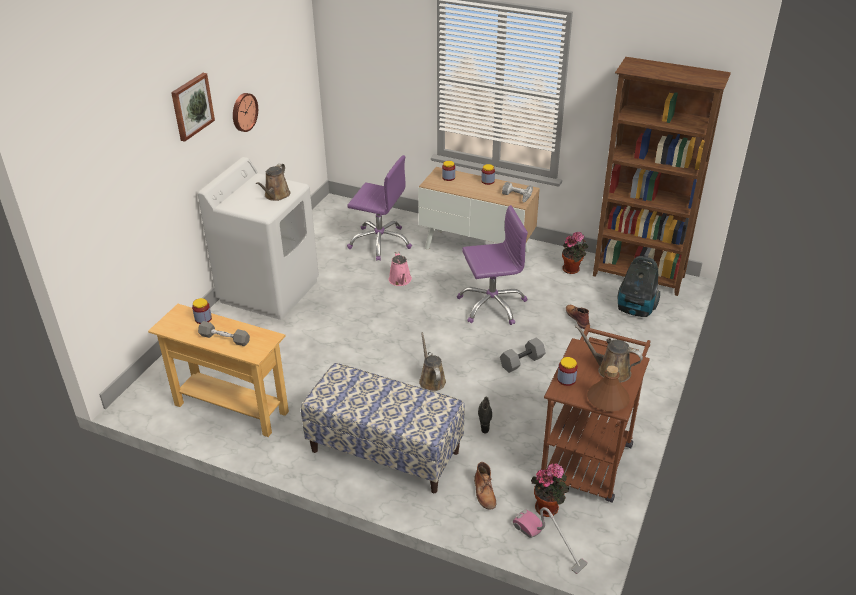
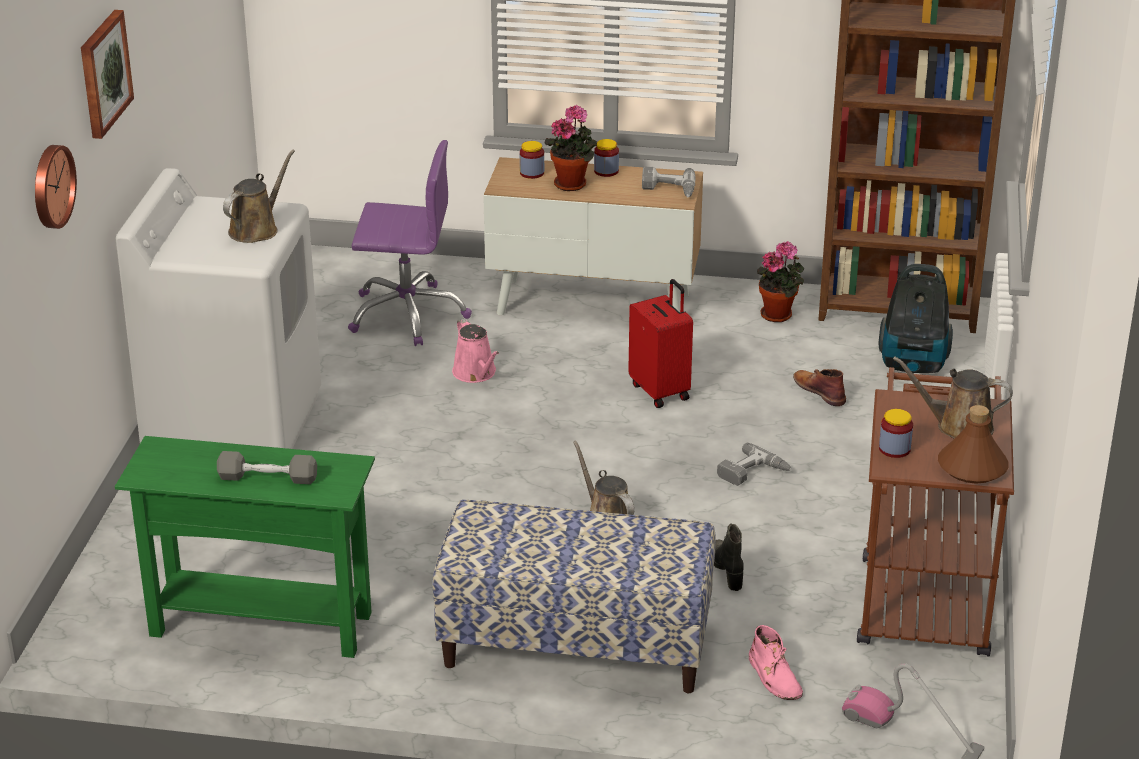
camera: 15 degrees left, 5 degrees down
beige console table [148,304,289,437] -> green console table [115,436,375,658]
jar [192,298,212,324] -> none
wall clock [233,93,258,132] -> wall clock moved to [35,145,77,229]
brown watering can [256,163,291,201] -> brown watering can turned 150 degrees counterclockwise [223,150,295,243]
purple office chair [457,205,528,325] -> red suitcase [628,279,693,408]
brown boot [474,462,496,510] -> pink boot [749,625,803,700]
grey dumbbell [500,337,546,373] -> power drill [717,443,792,486]
potted plant [531,463,569,517] -> potted plant moved to [545,105,597,191]

